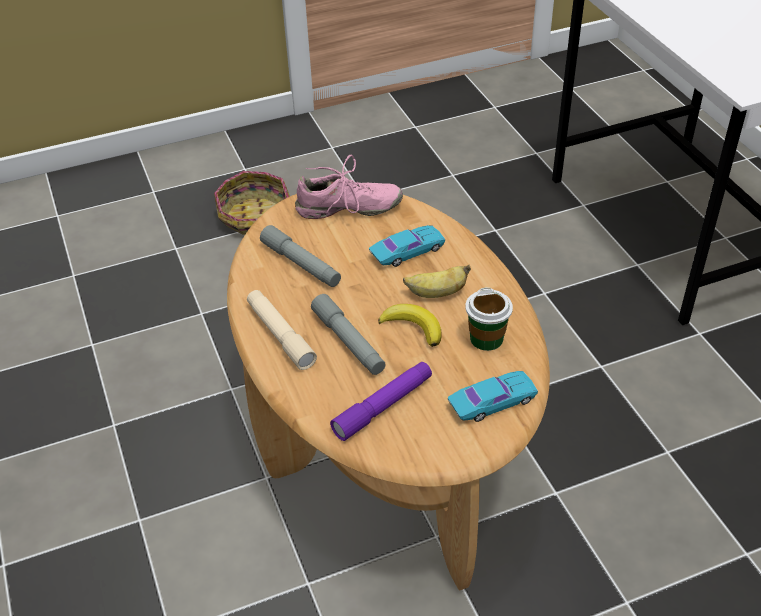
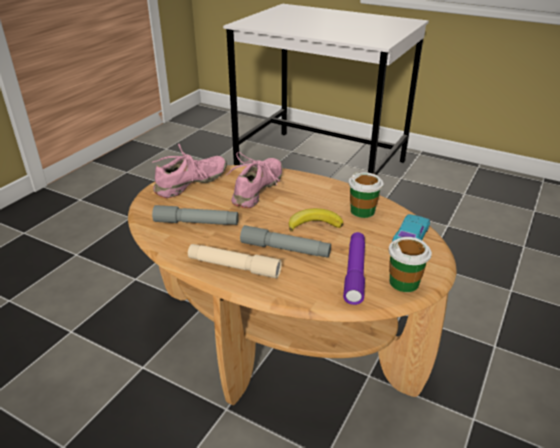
camera: 40 degrees left, 10 degrees down
basket [214,171,290,234] -> none
turquoise toy car [369,225,445,267] -> pink shoe [226,152,283,208]
banana [403,265,471,298] -> none
none -> cup [388,237,432,292]

